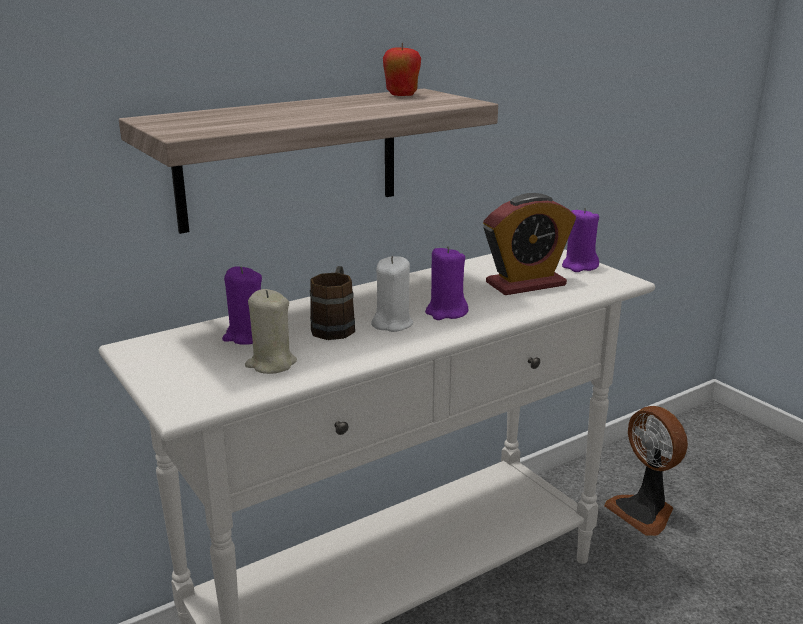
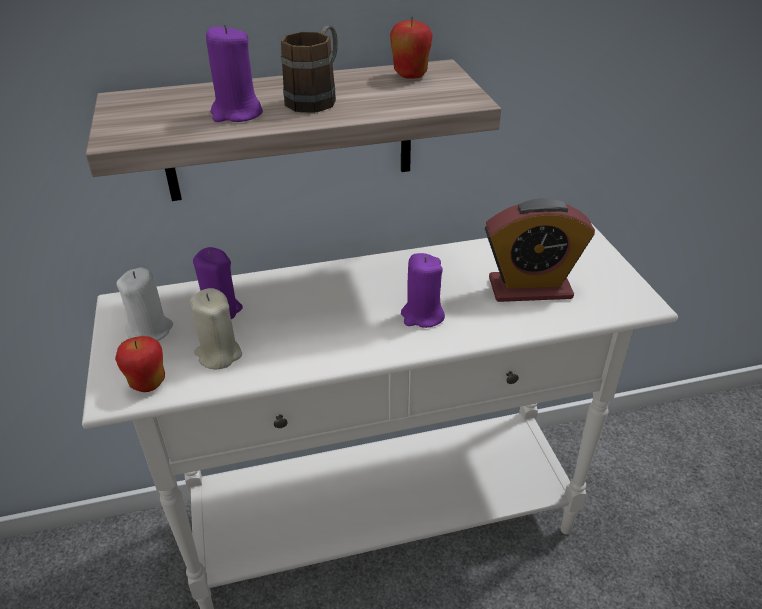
camera: 20 degrees right, 15 degrees up
brown mug [310,266,355,340] -> brown mug moved to [281,26,338,113]
white candle [371,256,413,332] -> white candle moved to [117,267,173,341]
purple candle [562,208,599,272] -> purple candle moved to [206,24,263,122]
fan [604,406,688,536] -> none
none -> apple [115,336,165,392]

